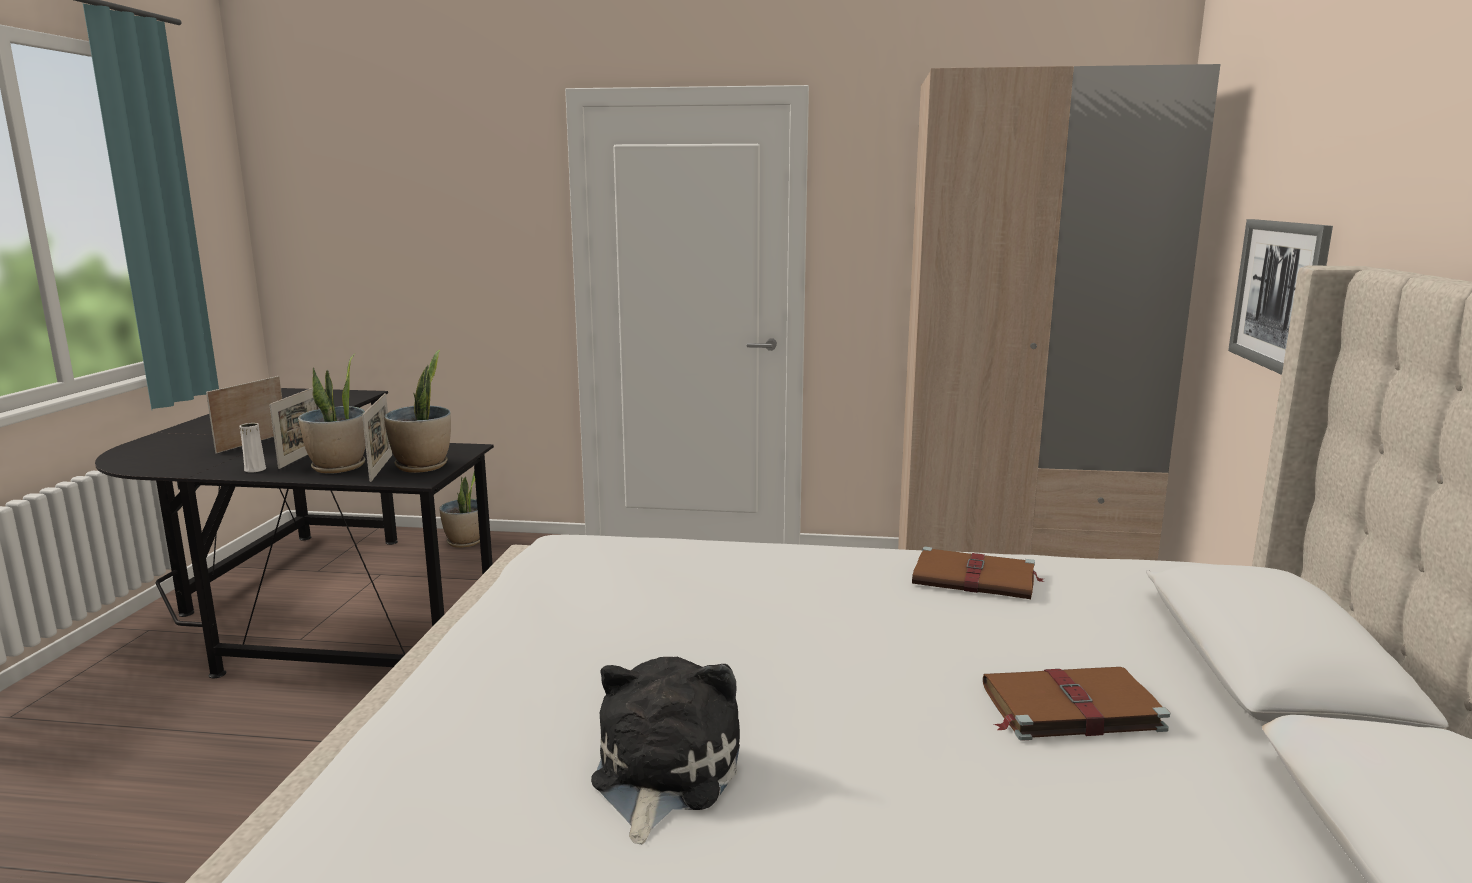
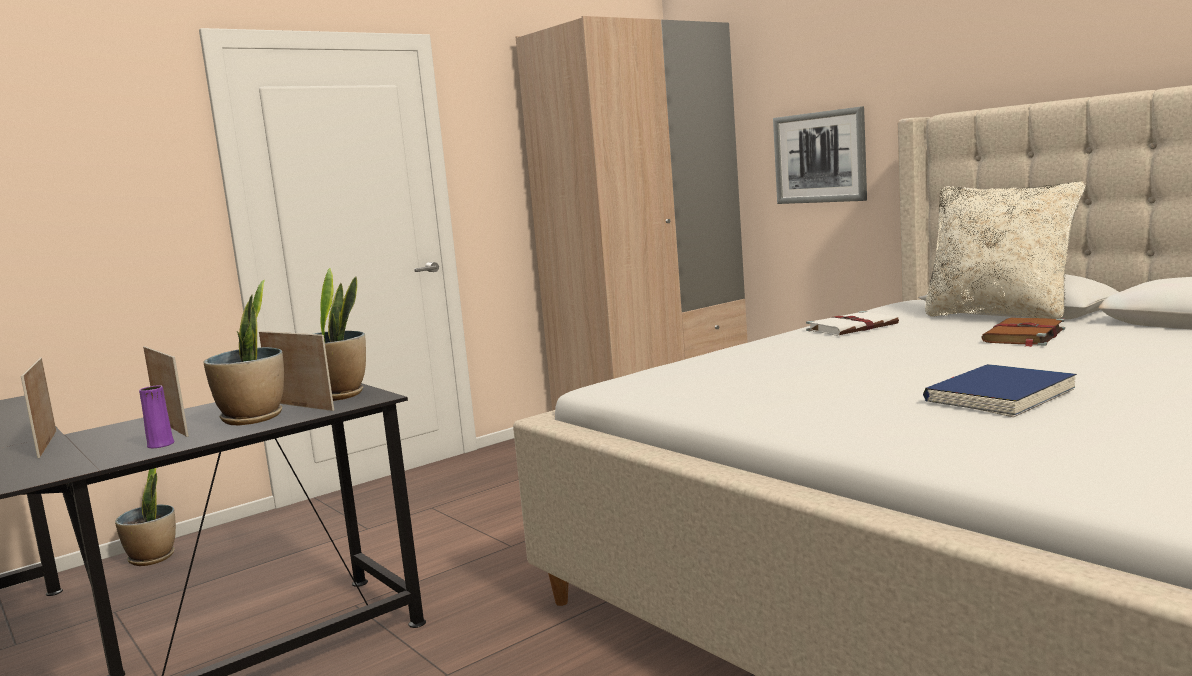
camera: 45 degrees left, 5 degrees down
white vase [240,423,266,473] -> purple vase [139,385,174,448]
plush toy [591,657,740,844] -> blue book [923,364,1077,417]
brown book [912,546,1044,599] -> white book [806,311,899,336]
none -> beige pillow [925,181,1086,319]

